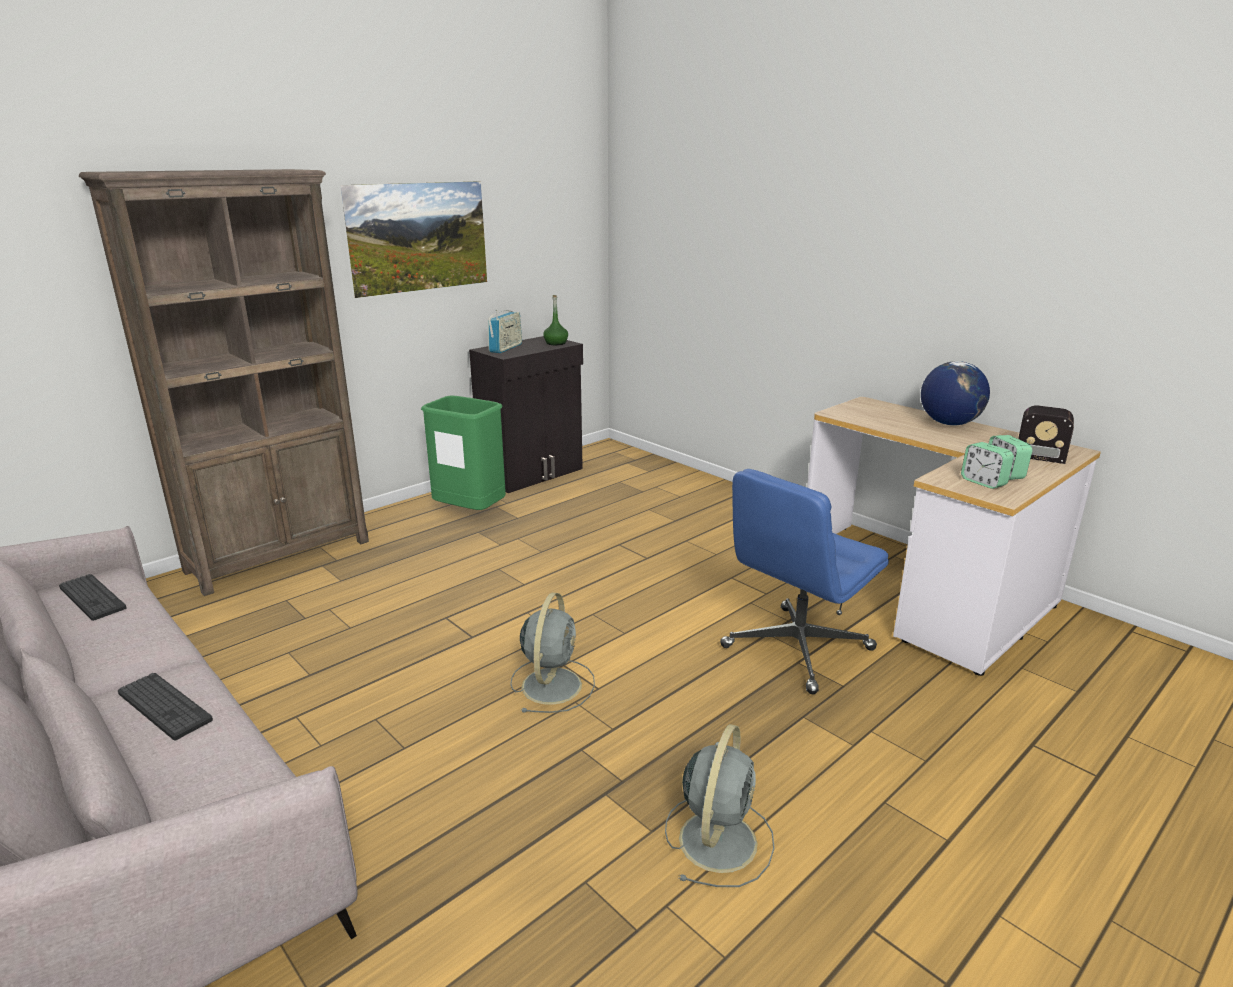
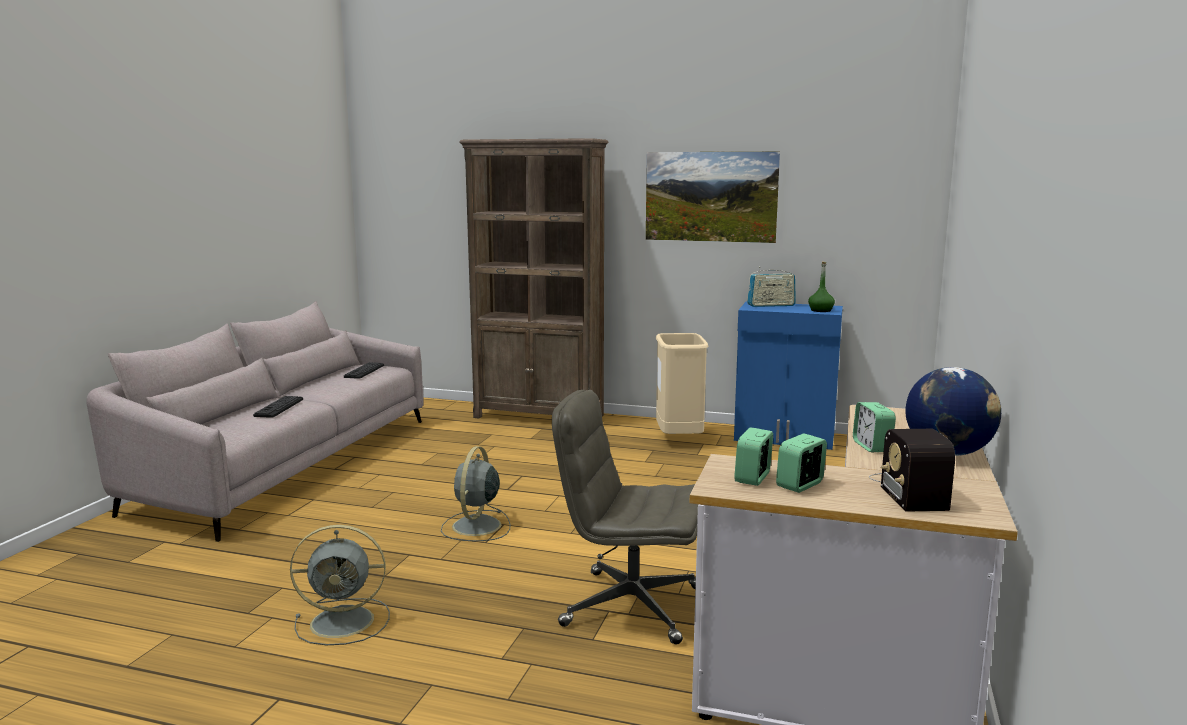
camera: 60 degrees right, 10 degrees down
green trash can [421,396,506,510] -> beige trash can [656,333,709,434]
black cabinet [469,336,583,493] -> blue cabinet [734,302,843,450]
grey fan [510,592,595,713] -> grey fan turned 120 degrees clockwise [441,446,511,541]
blue office chair [720,469,889,694] -> grey office chair [552,390,698,645]
none -> alarm clock [853,402,896,452]

